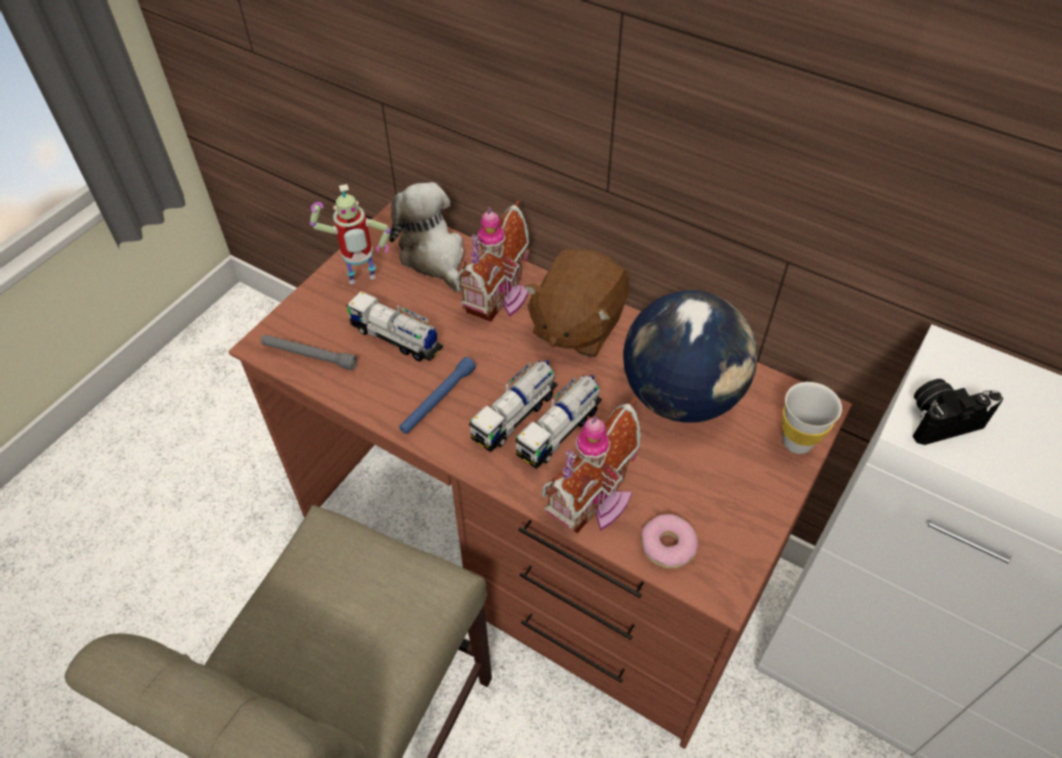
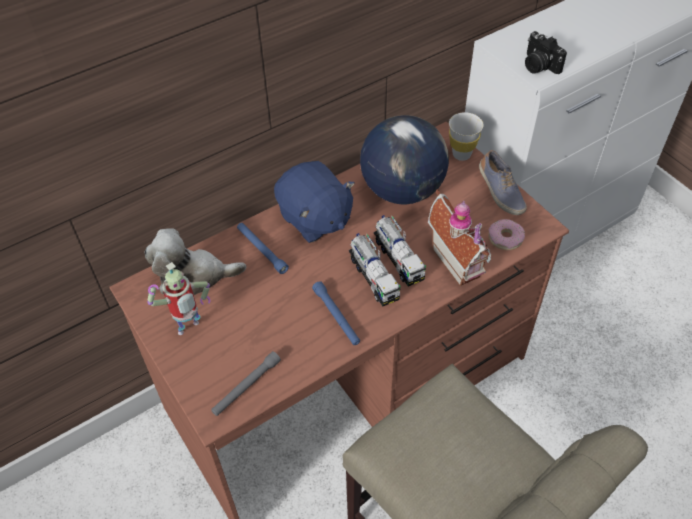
camera: 65 degrees left, 0 degrees up
toy robot [310,184,391,284] -> toy robot turned 45 degrees clockwise [147,262,210,335]
toy truck [347,291,443,361] -> none
toy house [456,200,530,322] -> blue flashlight [237,223,289,274]
brown plush toy [524,249,629,357] -> blue plush toy [274,161,355,243]
camera [912,379,1004,445] -> camera turned 45 degrees counterclockwise [525,31,567,74]
none -> shoe [479,150,527,215]

